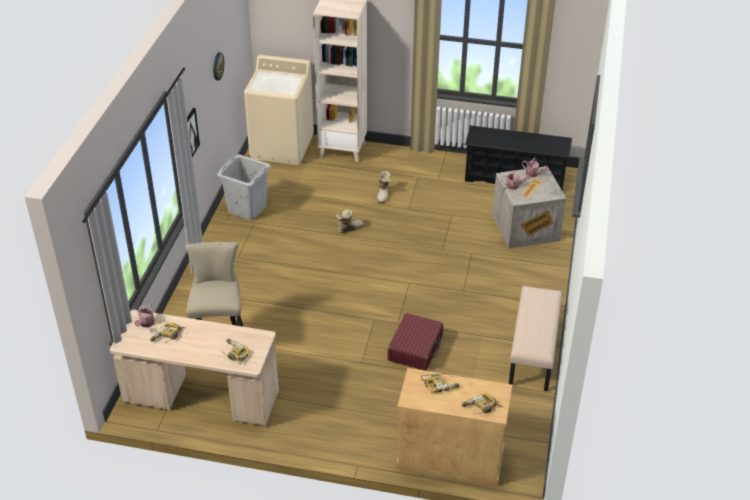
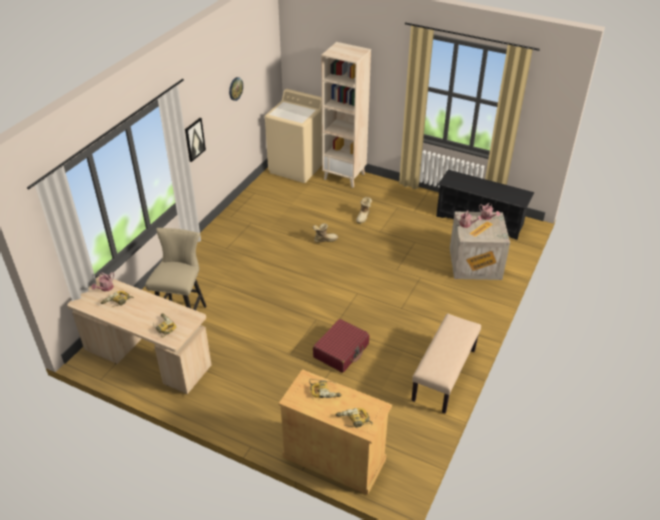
camera: 15 degrees right, 0 degrees up
grey laundry basket [217,155,271,220] -> none

